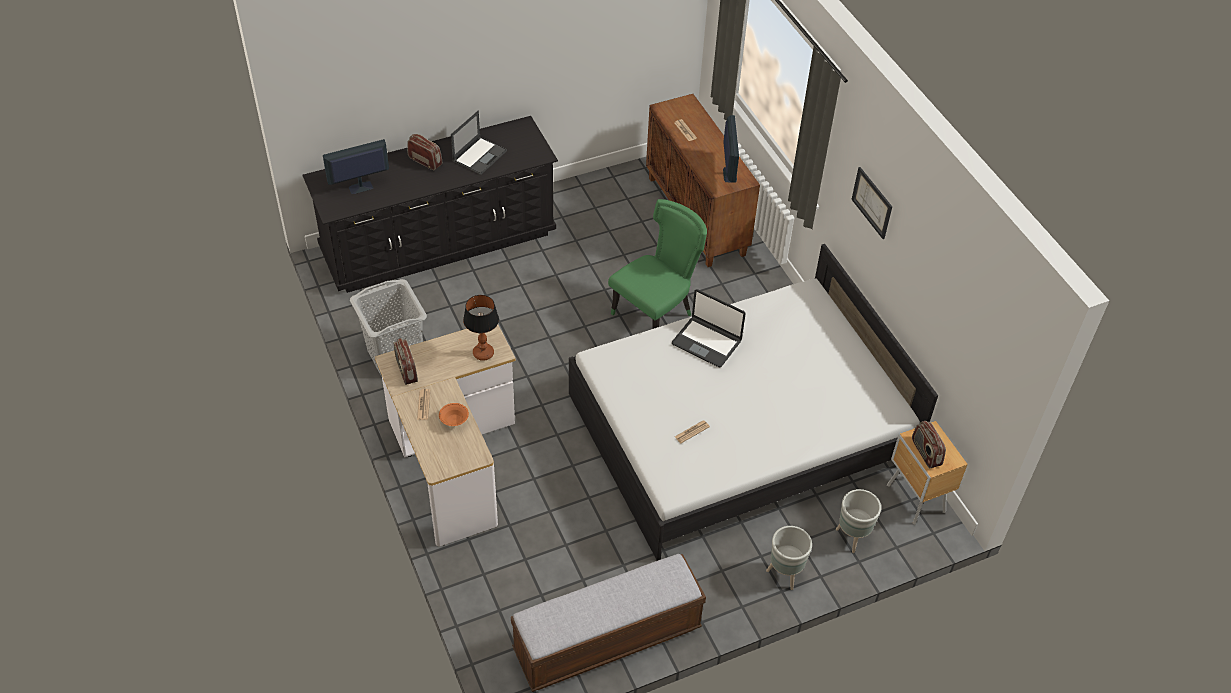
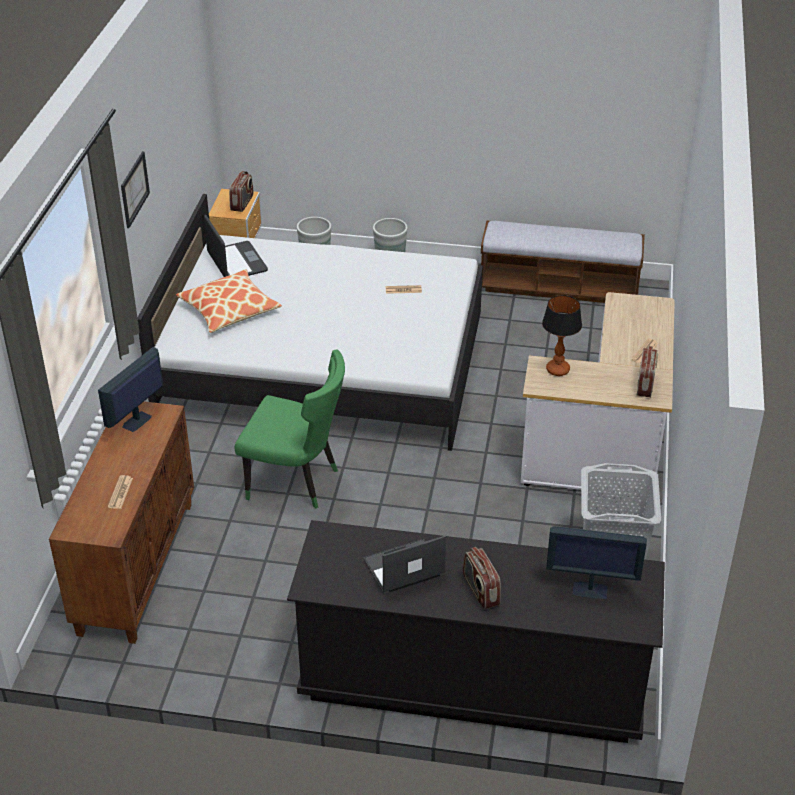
camera: 145 degrees left, 10 degrees down
orange bowl [439,403,469,426] -> none
green chair [608,199,707,329] -> green chair turned 150 degrees counterclockwise [234,349,345,508]
laptop [672,289,746,367] -> laptop moved to [204,215,268,277]
none -> pillow [176,269,282,333]

